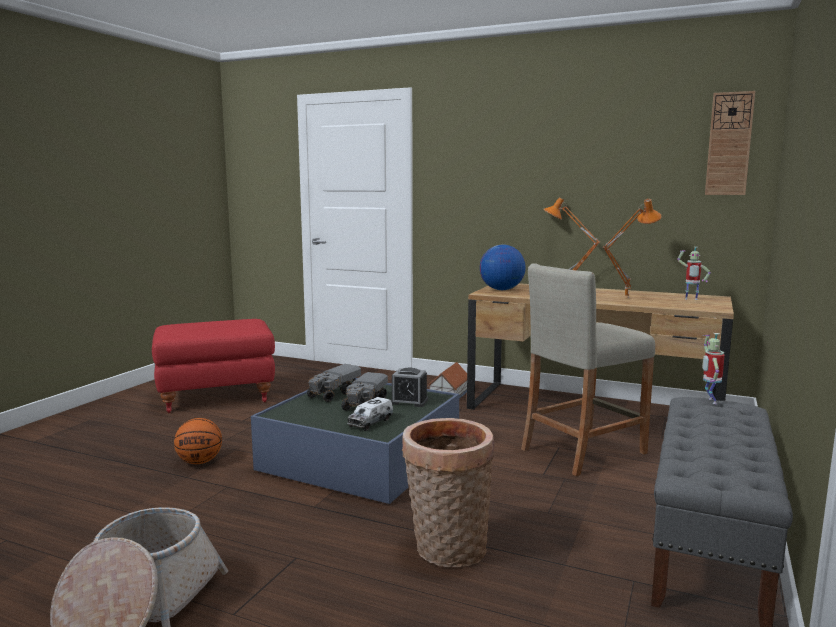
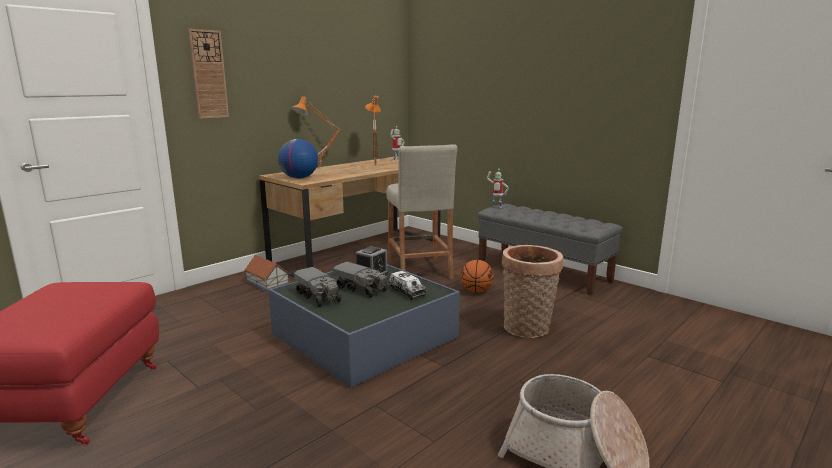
camera: 70 degrees left, 5 degrees up
basketball [174,418,222,464] -> basketball moved to [460,260,494,293]
wall clock [705,91,755,195] -> wall clock moved to [188,29,229,119]

